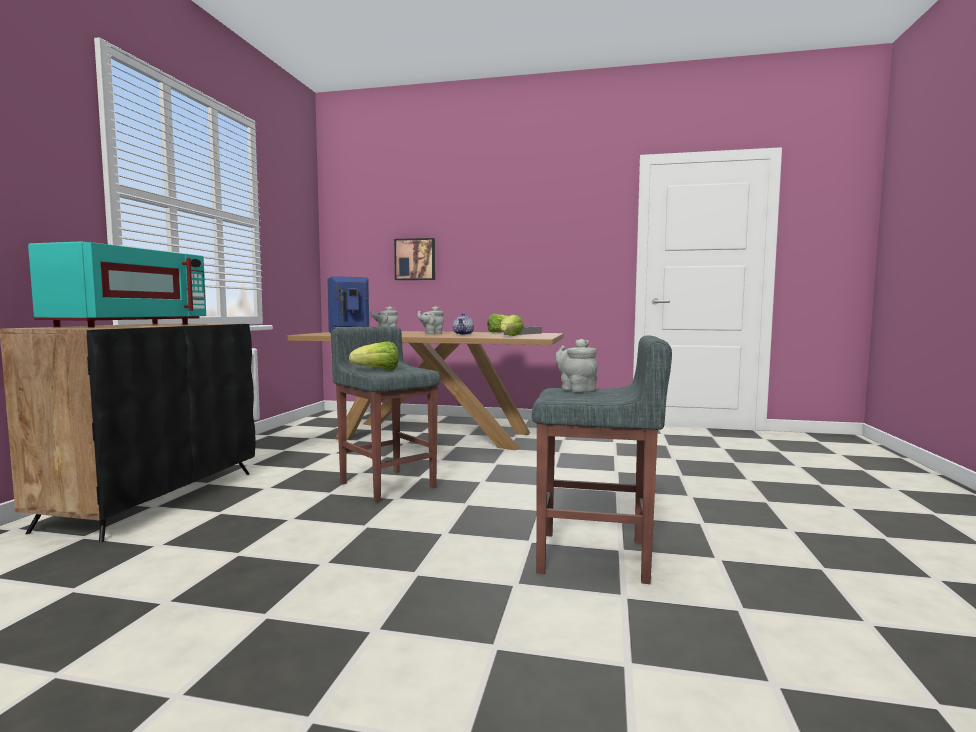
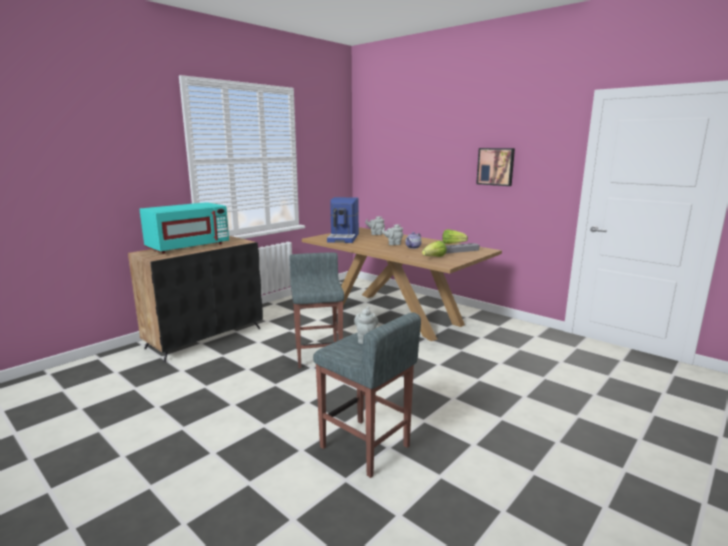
camera: 30 degrees right, 10 degrees up
lettuce [349,341,399,370] -> none
picture [394,238,435,280] -> picture moved to [476,148,515,186]

